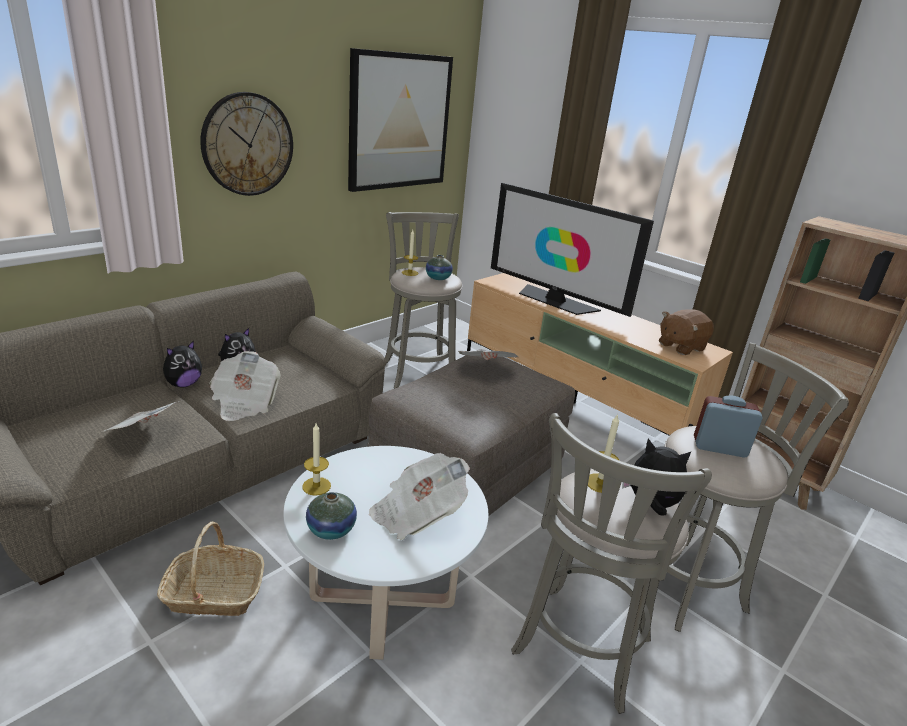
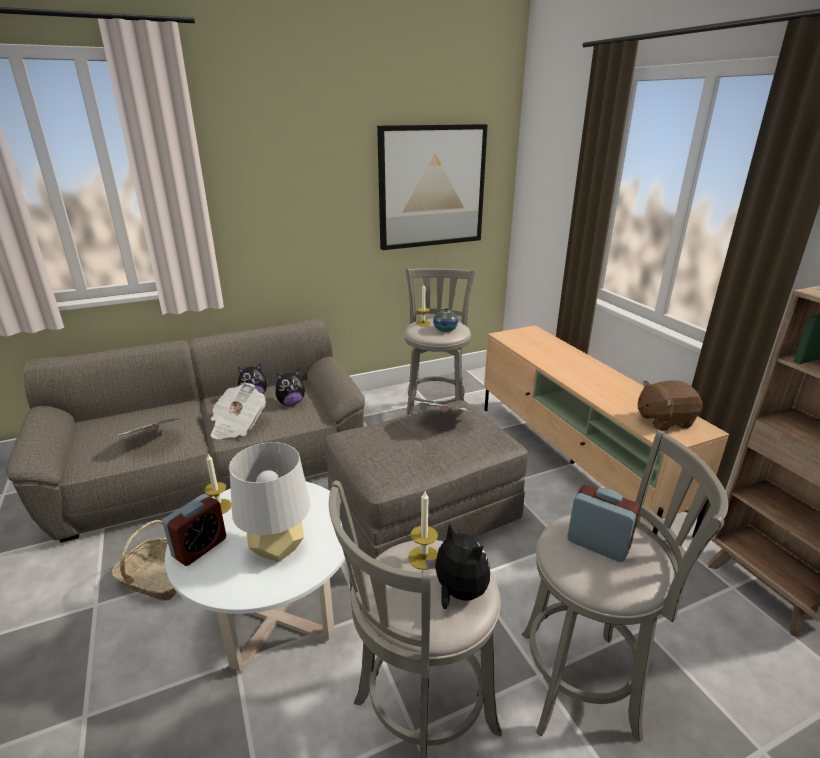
camera: 25 degrees right, 0 degrees up
plush toy [163,341,202,388] -> plush toy moved to [276,370,305,406]
wall clock [200,92,293,196] -> none
vase [306,492,357,540] -> alarm clock [162,494,226,566]
newspaper [369,453,470,540] -> grey table lamp [229,442,310,562]
television [491,183,654,317] -> none

